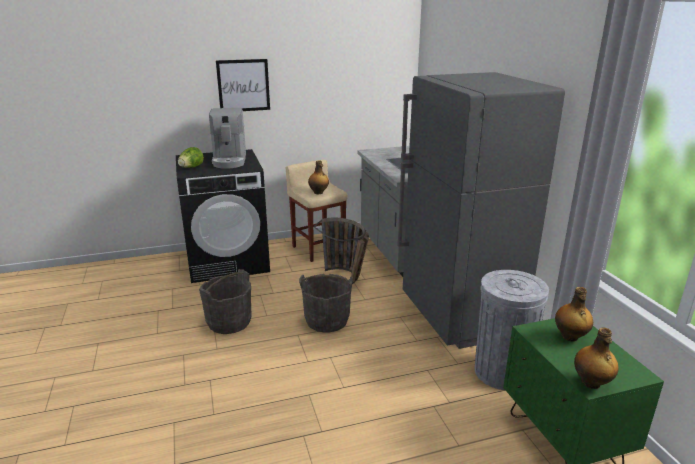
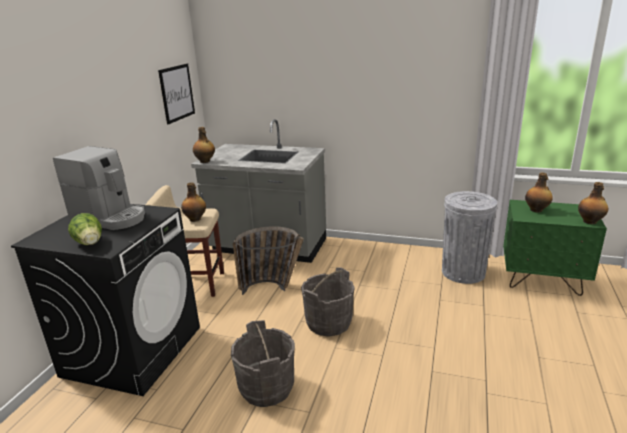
camera: 55 degrees left, 0 degrees up
picture [216,59,270,111] -> picture moved to [158,64,195,124]
grey fridge [397,72,565,349] -> none
none -> bottle [193,127,215,163]

